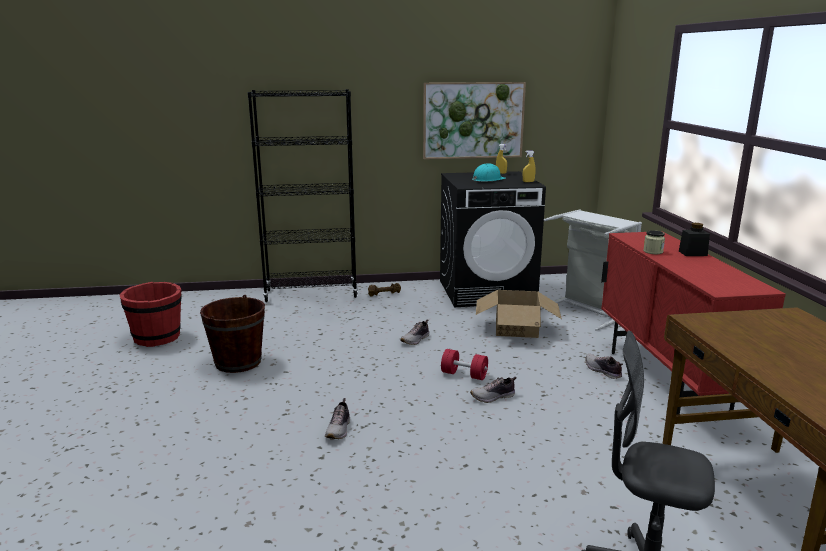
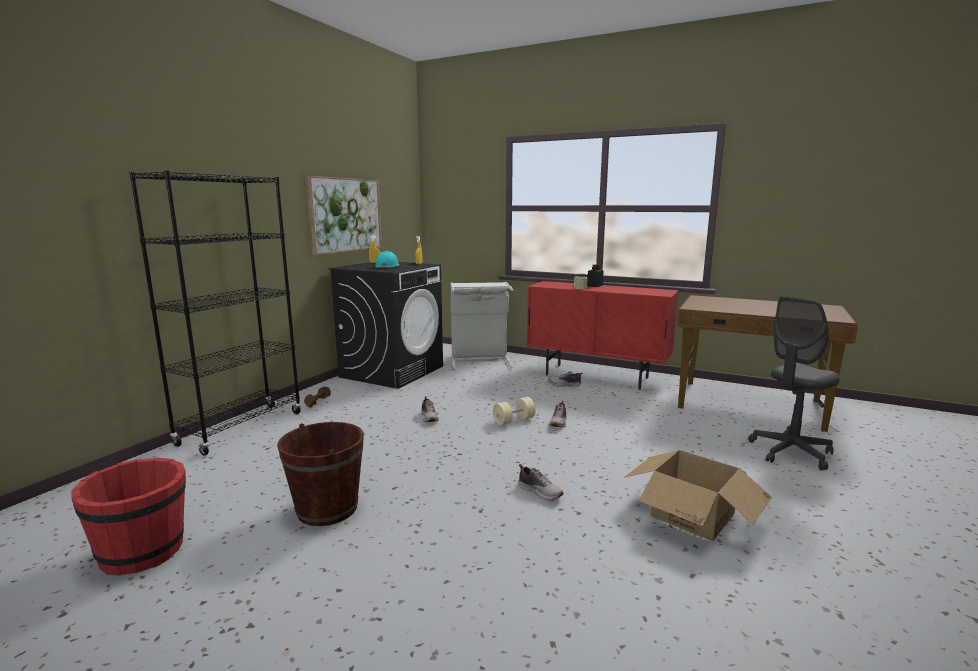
camera: 55 degrees left, 5 degrees down
red dumbbell [441,349,488,380] -> beige dumbbell [493,397,536,425]
cardboard box [476,290,562,338] -> cardboard box moved to [625,450,772,541]

